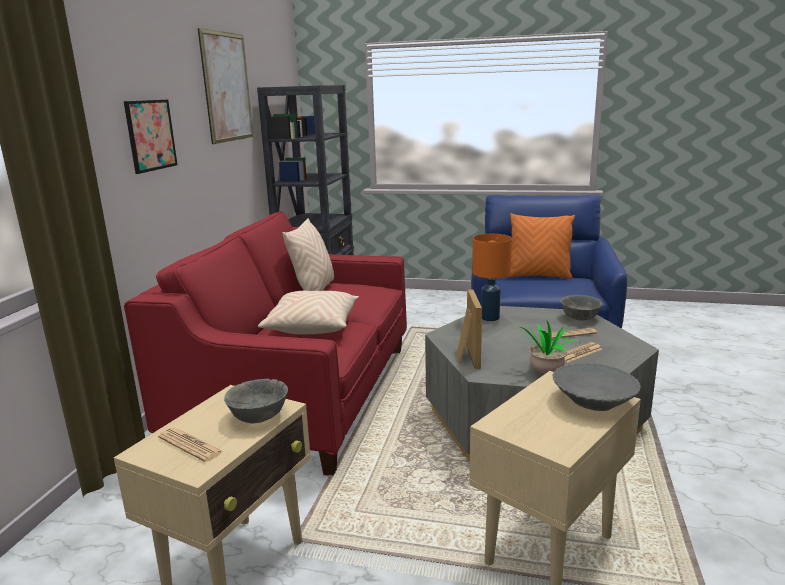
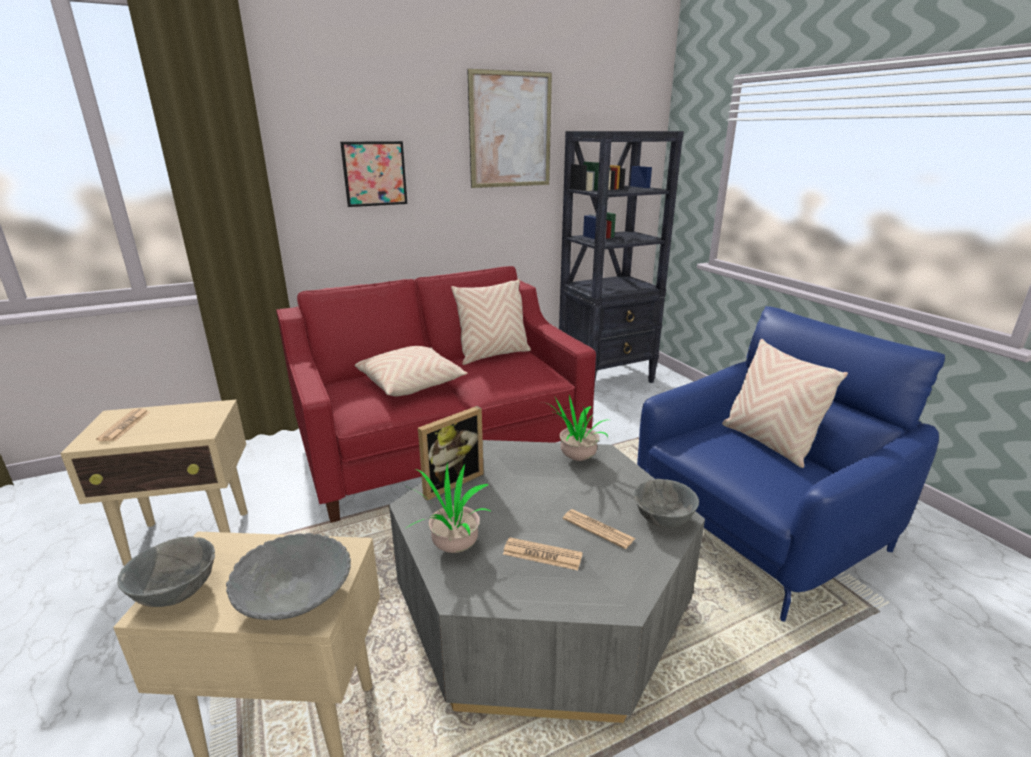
camera: 50 degrees right, 5 degrees up
grey bowl [224,379,288,423] -> grey bowl moved to [117,536,215,607]
orange table lamp [472,234,512,321] -> potted plant [543,395,608,461]
orange pillow [506,213,575,279] -> beige pillow [722,339,848,468]

